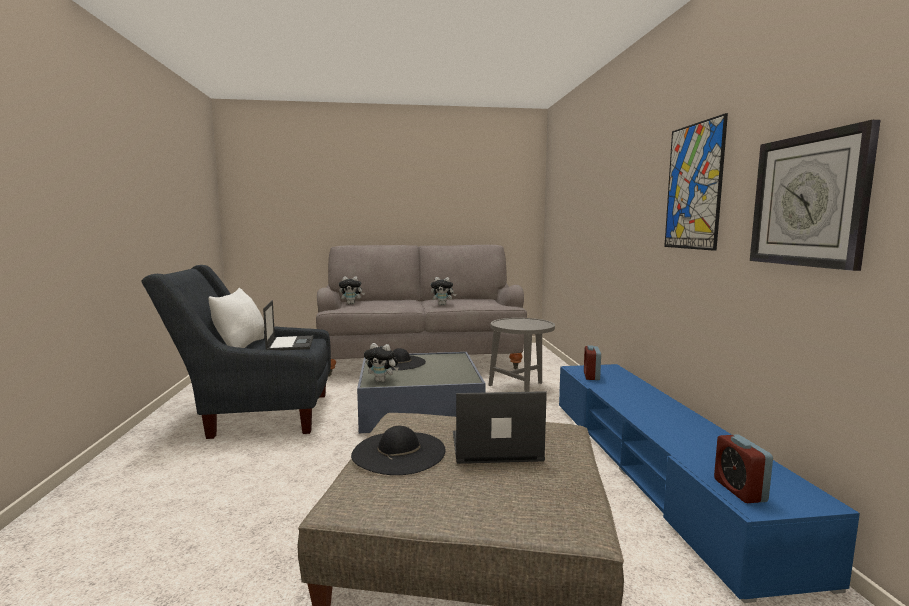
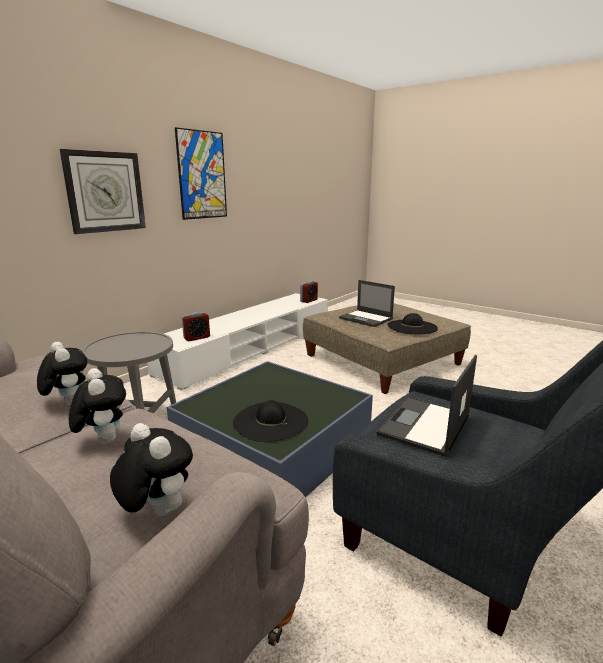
camera: 135 degrees left, 10 degrees up
white pillow [208,288,264,348] -> none
plush toy [364,343,398,382] -> plush toy moved to [69,368,126,444]
blue tv stand [559,364,860,603] -> white tv stand [147,293,328,390]
wall clock [750,120,881,271] -> wall clock moved to [60,149,146,234]

